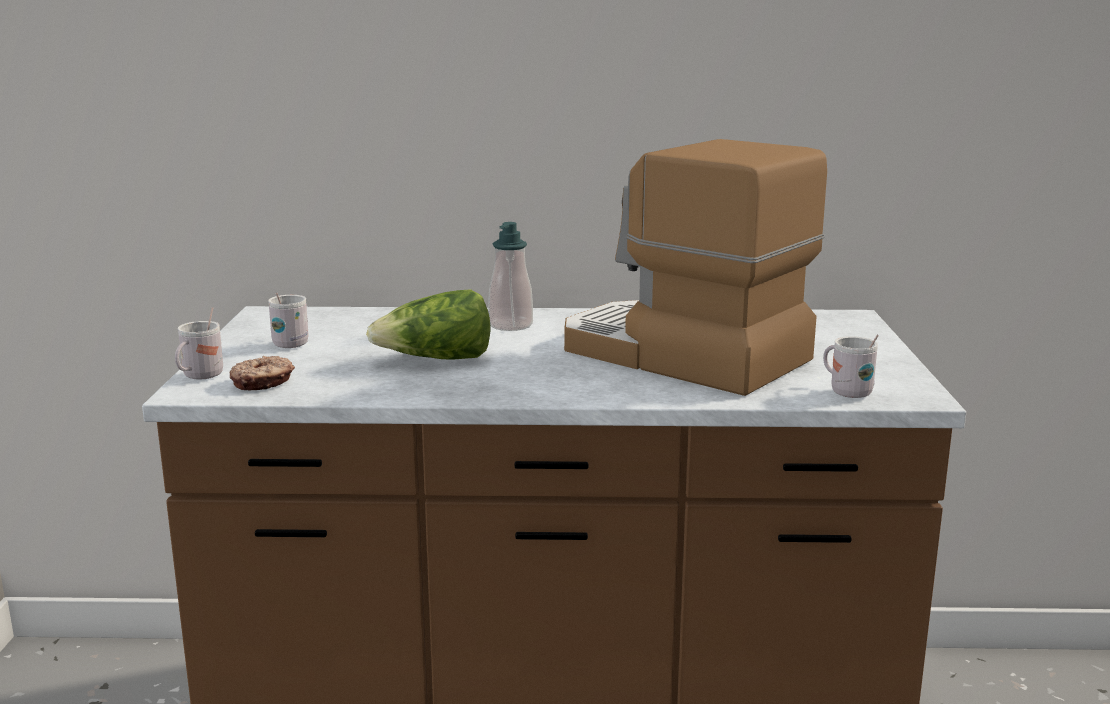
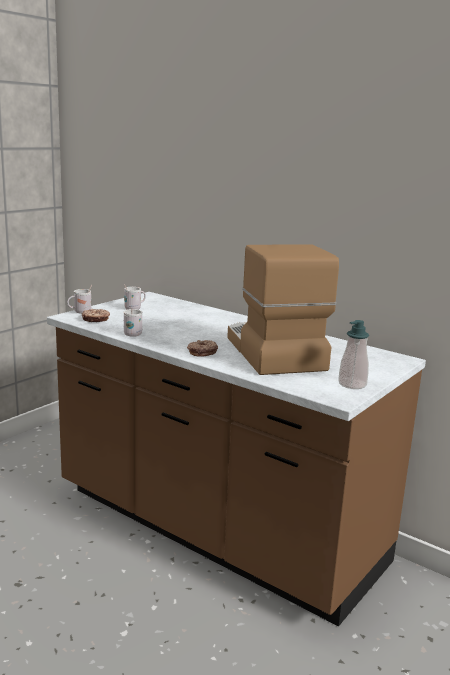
camera: 35 degrees right, 0 degrees up
lettuce [366,289,490,360] -> none
soap dispenser [488,222,533,331] -> soap dispenser moved to [338,320,369,389]
white mug [823,335,879,398] -> white mug moved to [124,308,142,337]
none -> donut [187,340,218,357]

